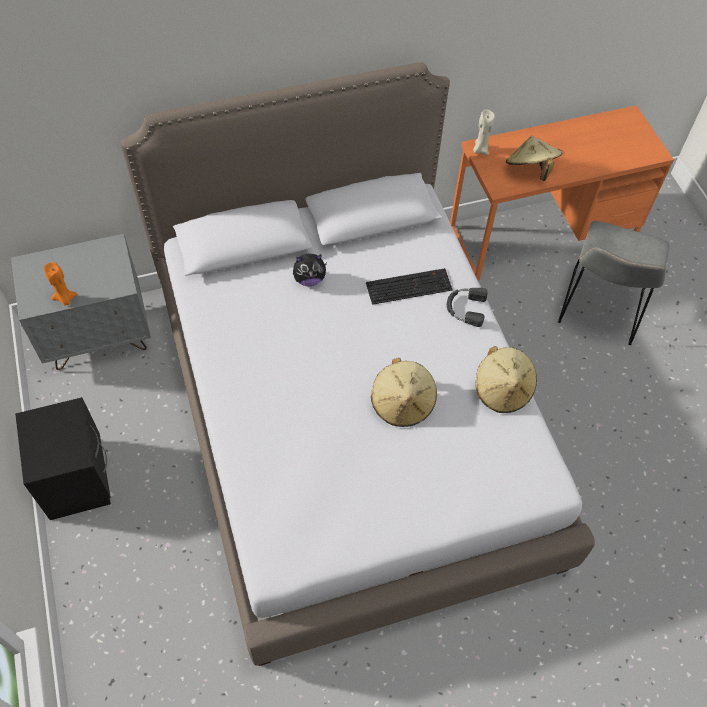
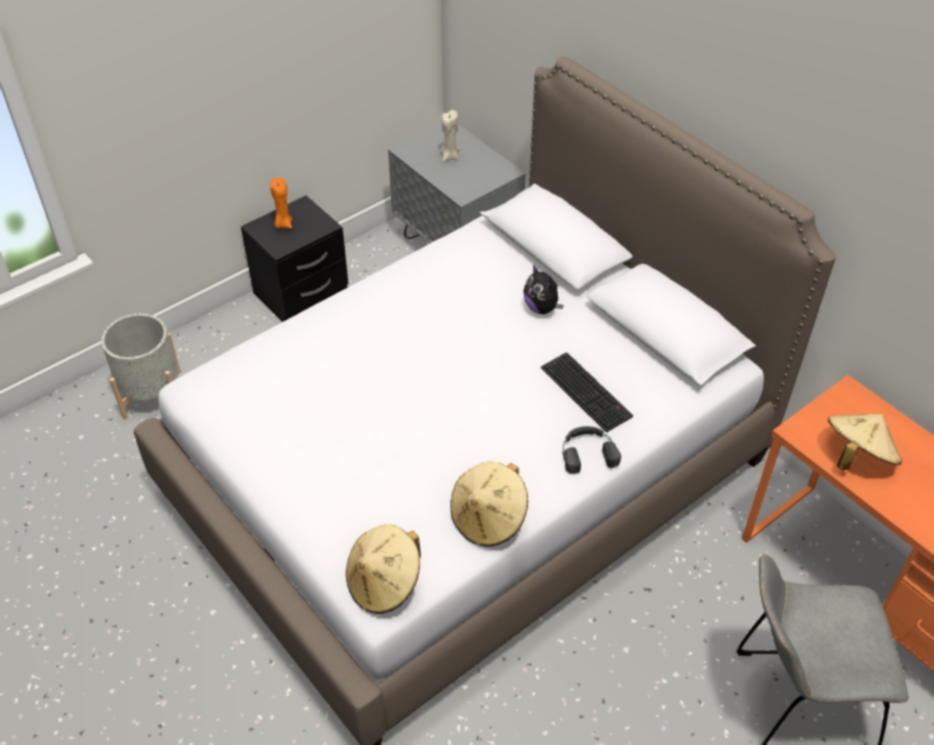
camera: 70 degrees right, 10 degrees down
orange candle [44,262,77,305] -> orange candle moved to [270,178,293,229]
beige hat [371,358,437,427] -> beige hat moved to [346,524,421,614]
beige candle [473,110,495,155] -> beige candle moved to [440,110,460,162]
none -> grey planter [101,313,181,419]

